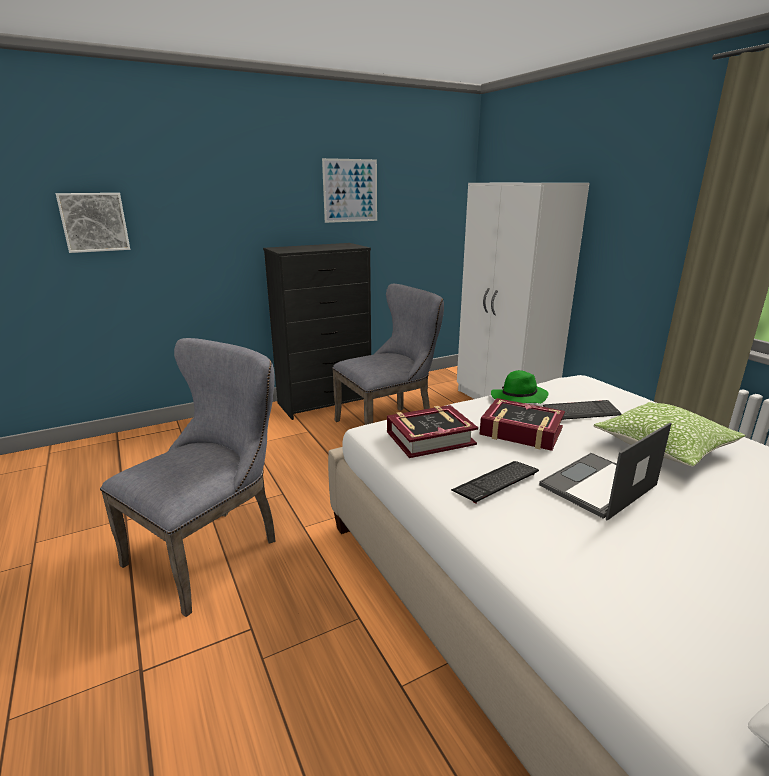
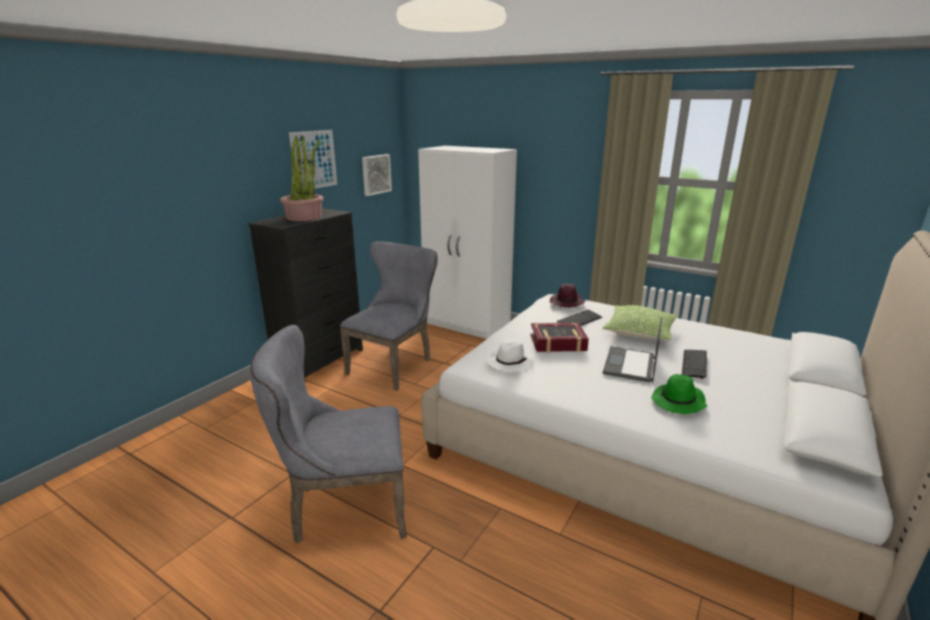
camera: 30 degrees left, 0 degrees up
picture [56,193,130,253] -> picture moved to [362,154,392,196]
grey chair [100,338,276,617] -> grey chair turned 105 degrees counterclockwise [250,325,407,544]
book [387,405,478,458] -> white hat [487,338,535,372]
keyboard [451,461,539,504] -> keyboard moved to [682,350,707,379]
green hat [491,370,549,404] -> green hat moved to [651,374,707,414]
none -> potted plant [280,136,323,221]
none -> purple hat [550,284,585,308]

